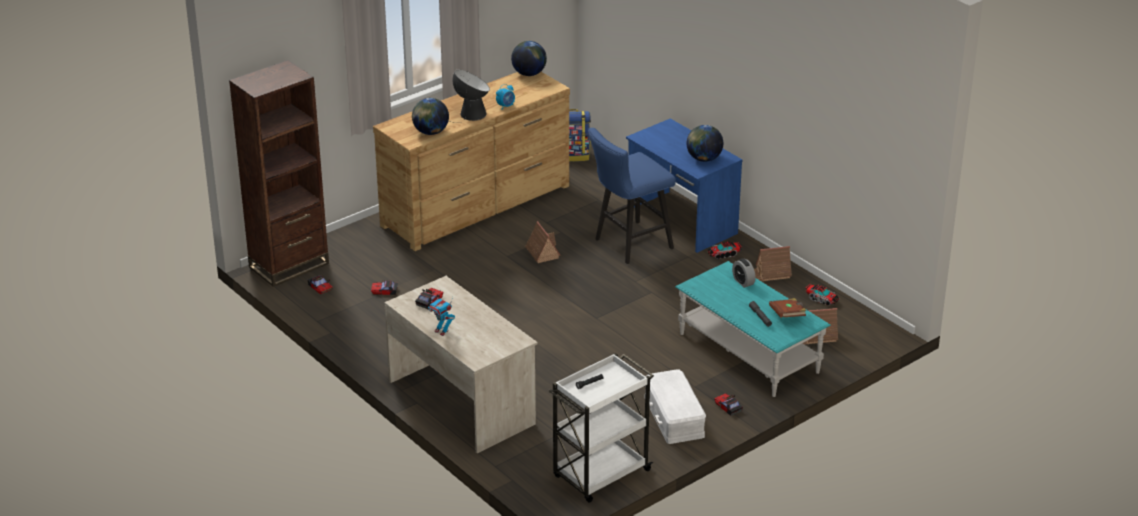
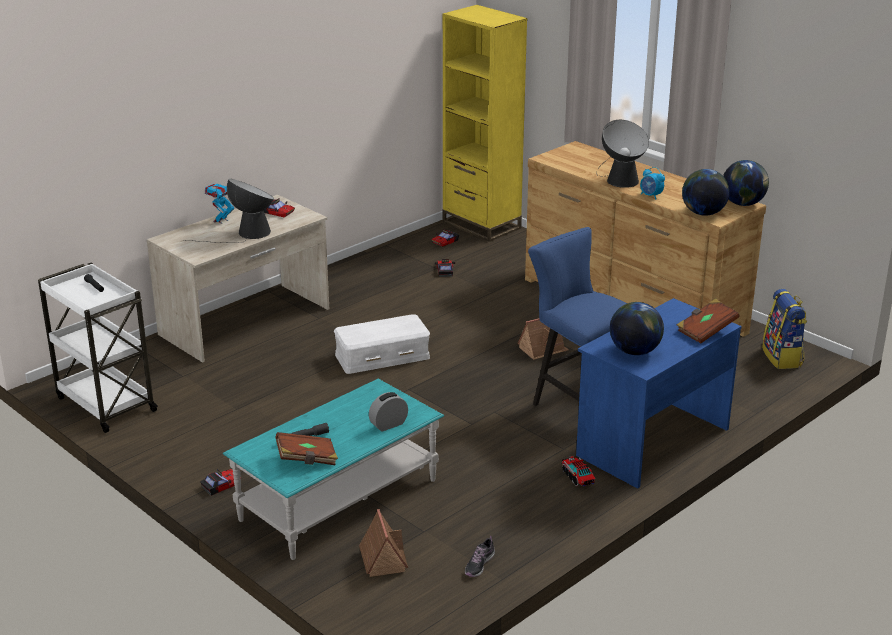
camera: 85 degrees right, 5 degrees down
brown bookcase [229,60,329,287] -> yellow bookcase [442,5,527,242]
globe [412,98,449,135] -> globe moved to [682,169,730,216]
white storage box [644,369,706,444] -> white storage box moved to [334,314,430,374]
toy house [754,246,792,281] -> none
toy truck [805,284,840,306] -> shoe [465,536,495,577]
none -> table lamp [187,179,274,243]
none -> brown book [677,299,740,344]

